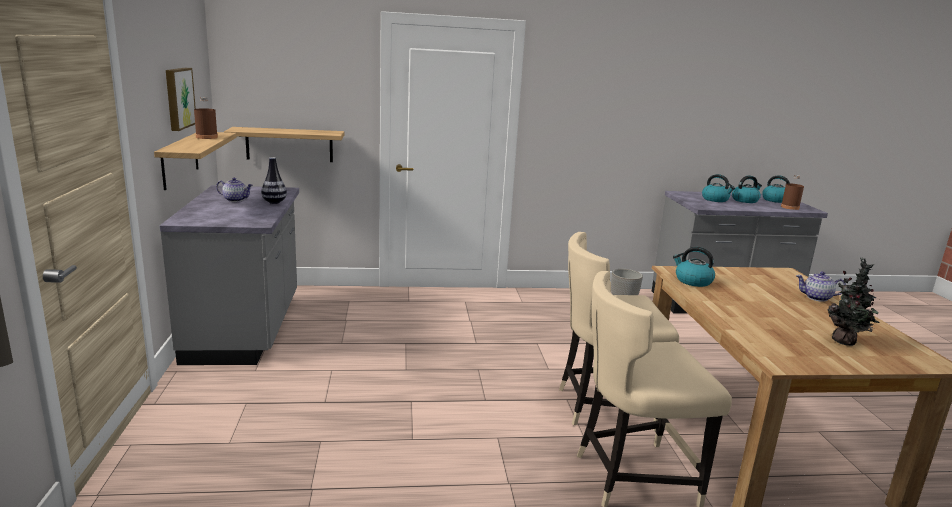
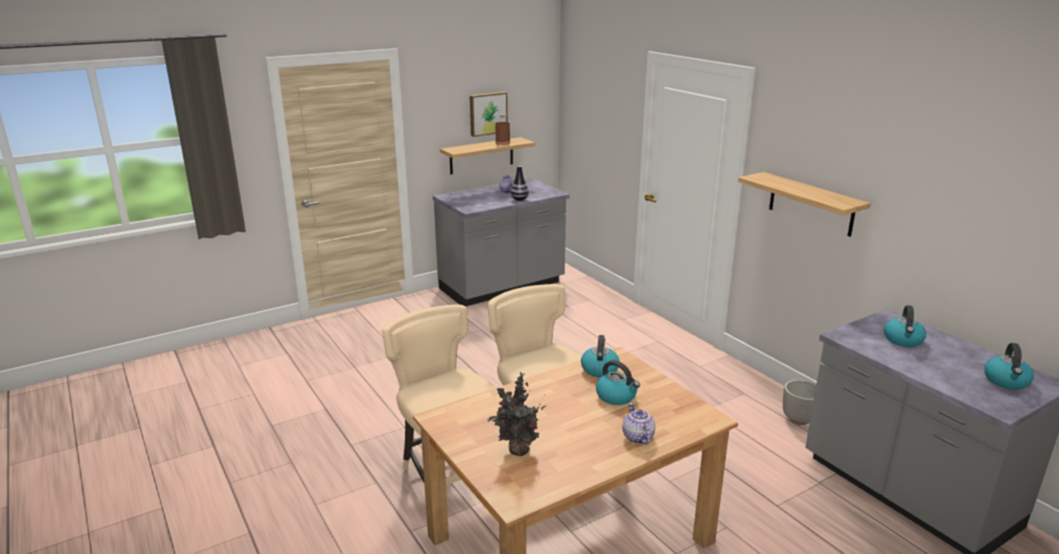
camera: 65 degrees right, 5 degrees up
shelf [224,127,344,162] -> shelf moved to [738,172,871,237]
kettle [732,176,762,203] -> kettle moved to [596,360,640,405]
brown bottle [781,175,804,210] -> none

